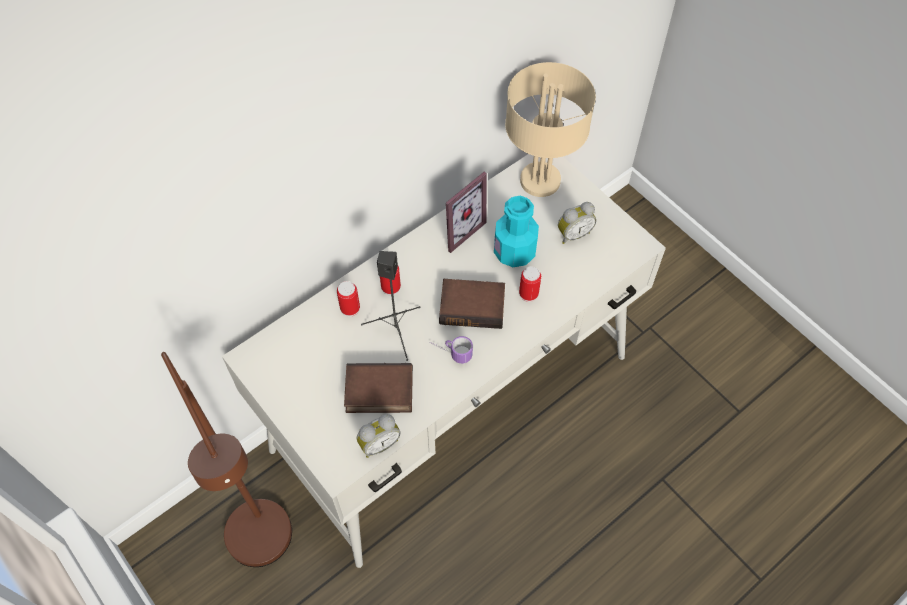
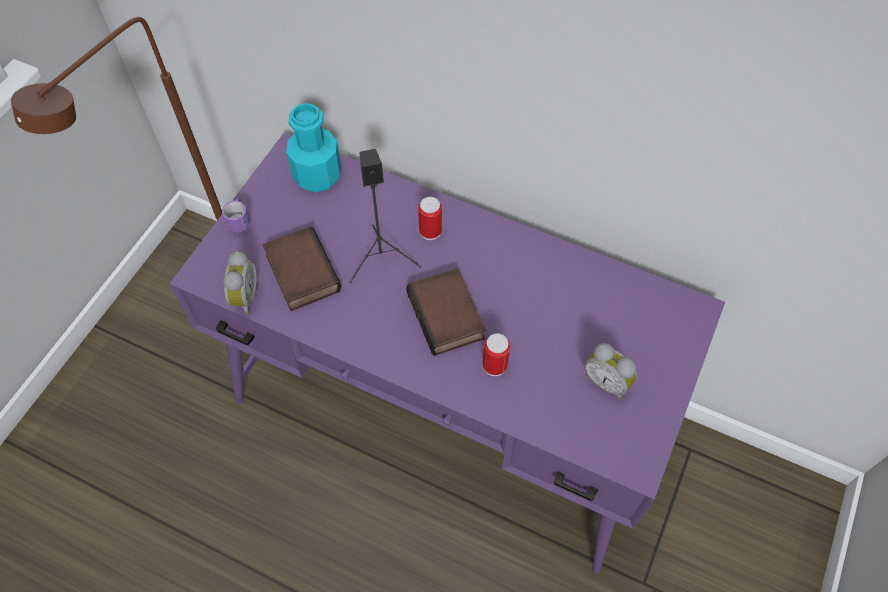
camera: 65 degrees right, 0 degrees up
white desk [222,154,666,568] -> purple desk [169,133,725,573]
can [337,281,360,317] -> none
alarm clock [357,414,401,458] -> alarm clock turned 120 degrees counterclockwise [223,251,256,314]
mug [429,336,473,364] -> mug moved to [222,193,250,232]
picture frame [446,172,487,253] -> none
turquoise bottle [494,196,539,267] -> turquoise bottle moved to [286,103,341,192]
beige table lamp [505,62,596,197] -> none

